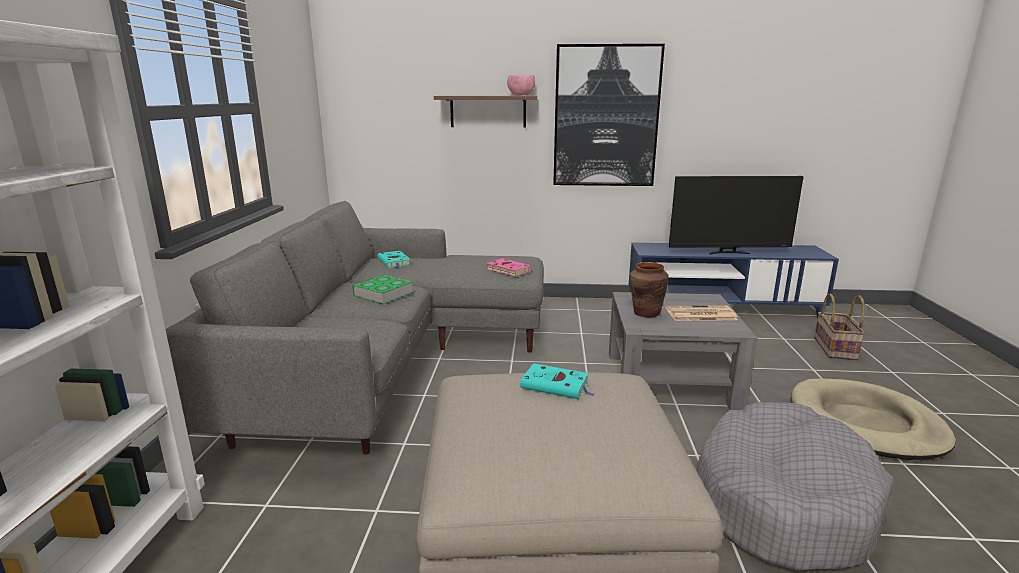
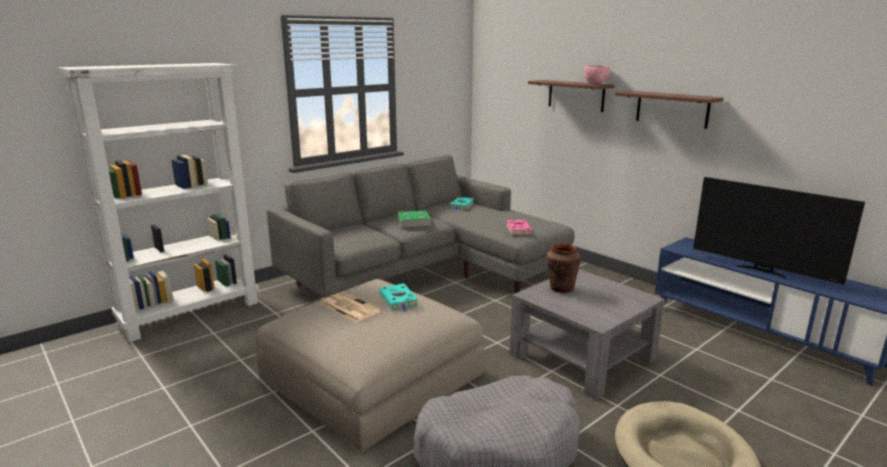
camera: 45 degrees right, 0 degrees up
picture [553,44,665,186] -> shelf [615,91,724,129]
newspaper [666,305,738,321] -> newspaper moved to [320,292,381,323]
basket [814,294,865,360] -> none

